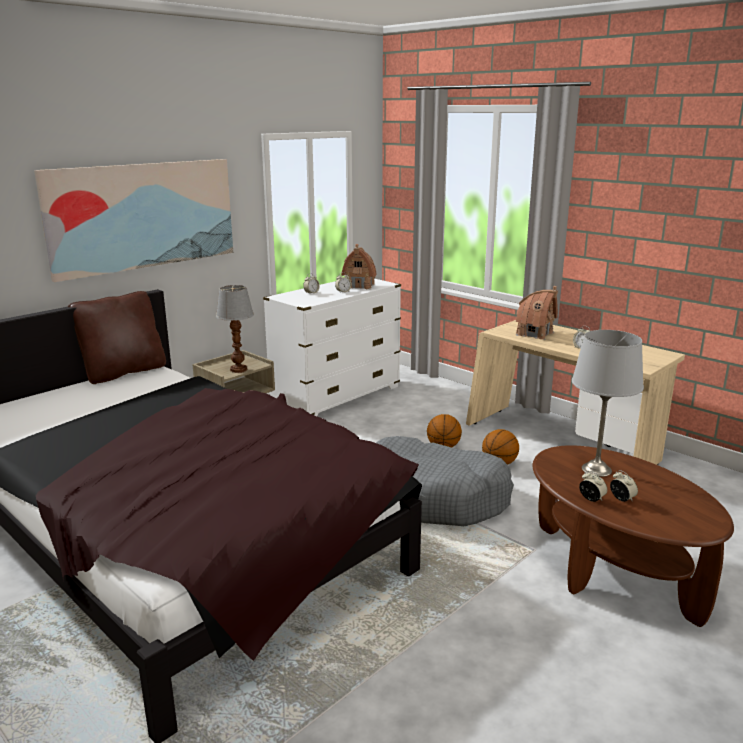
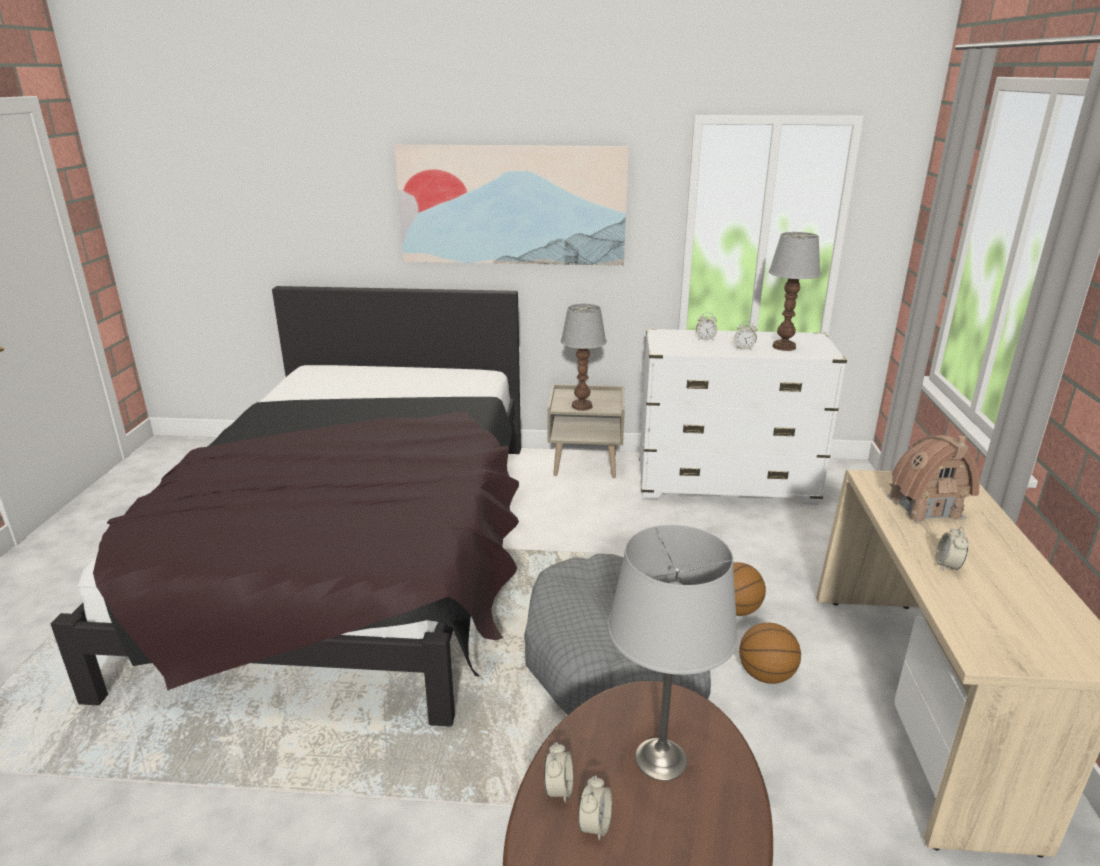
camera: 50 degrees right, 5 degrees up
brown pillow [68,291,166,384] -> none
toy house [341,244,377,290] -> table lamp [769,232,821,351]

